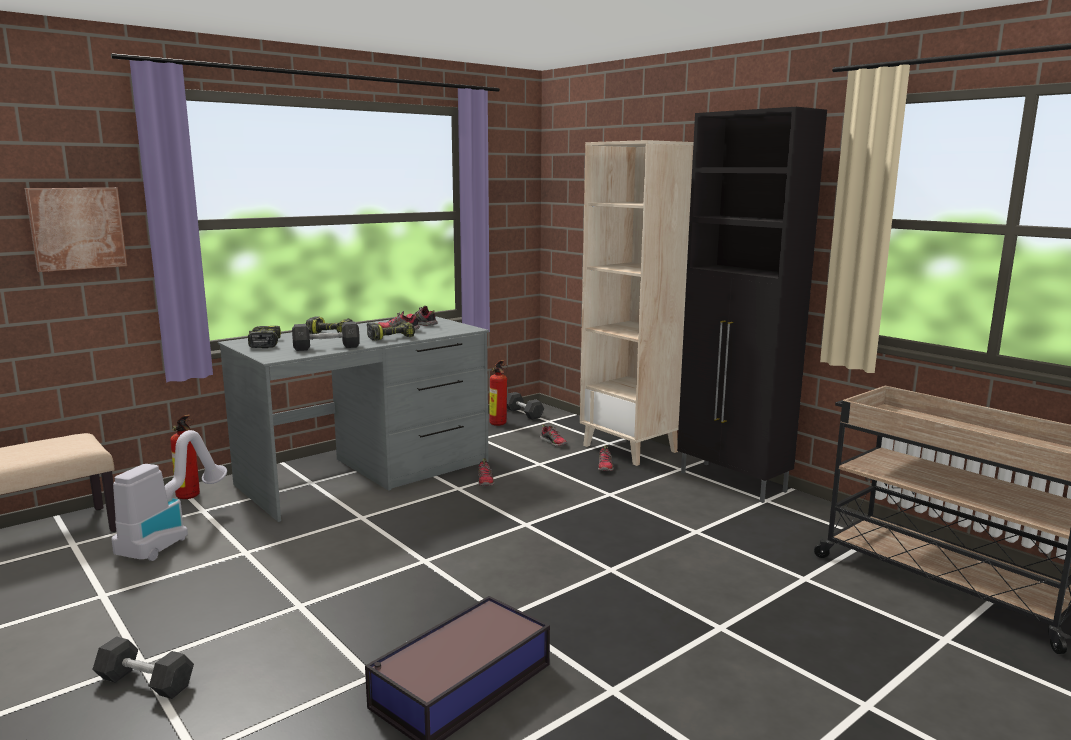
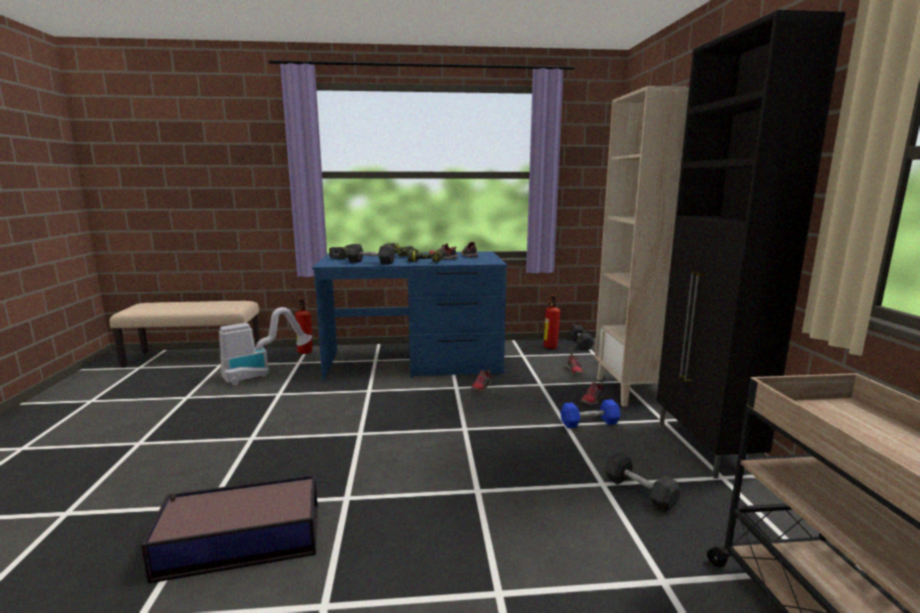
camera: 35 degrees right, 0 degrees up
picture [25,188,127,272] -> none
grey dumbbell [92,636,194,699] -> grey dumbbell moved to [604,452,681,512]
grey desk [218,316,489,522] -> blue desk [312,252,507,380]
none -> blue dumbbell [560,399,621,428]

